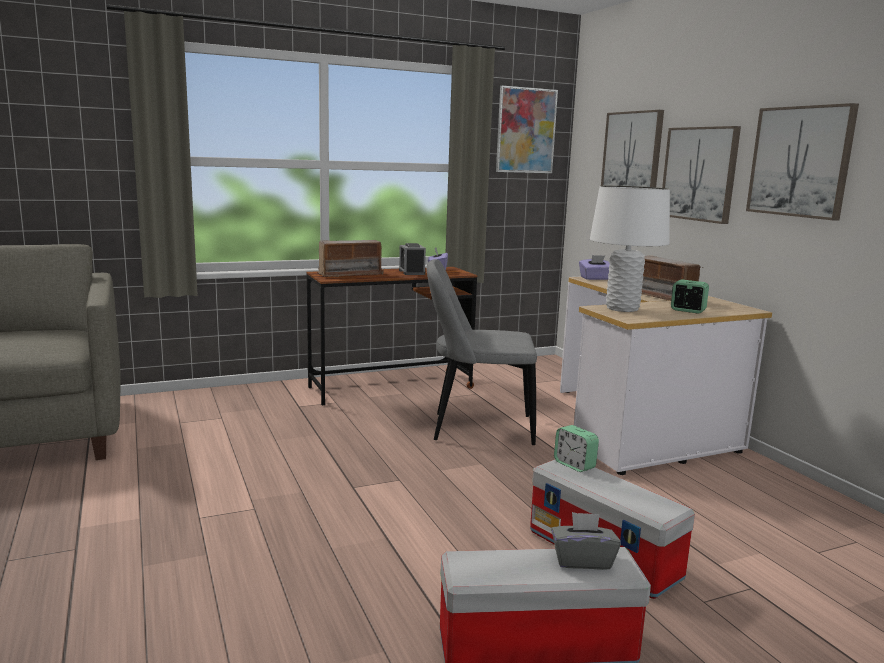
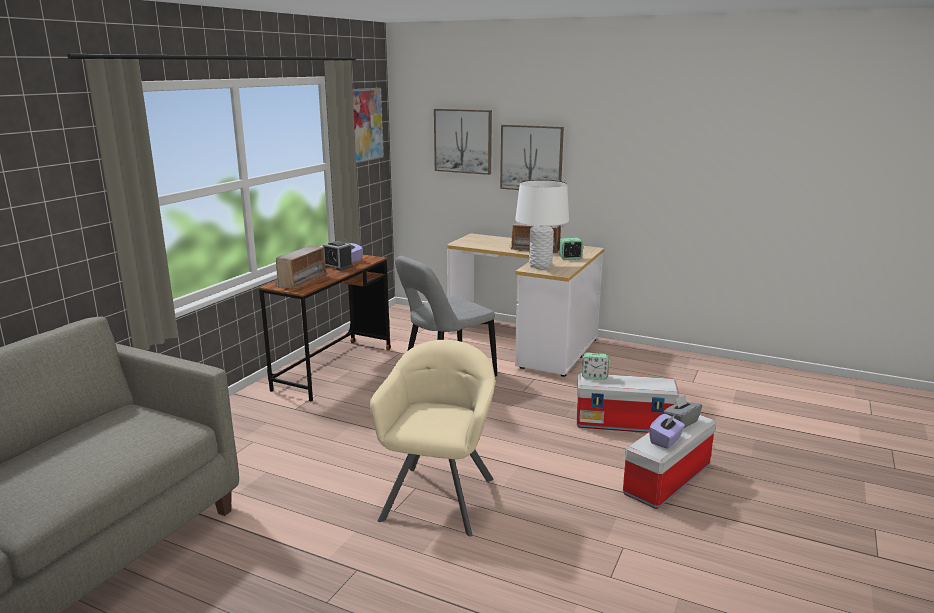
camera: 40 degrees left, 5 degrees up
purple tissue box [579,255,610,280] -> purple tissue box moved to [649,414,685,449]
picture [746,103,859,221] -> none
none -> beige armchair [370,340,495,536]

